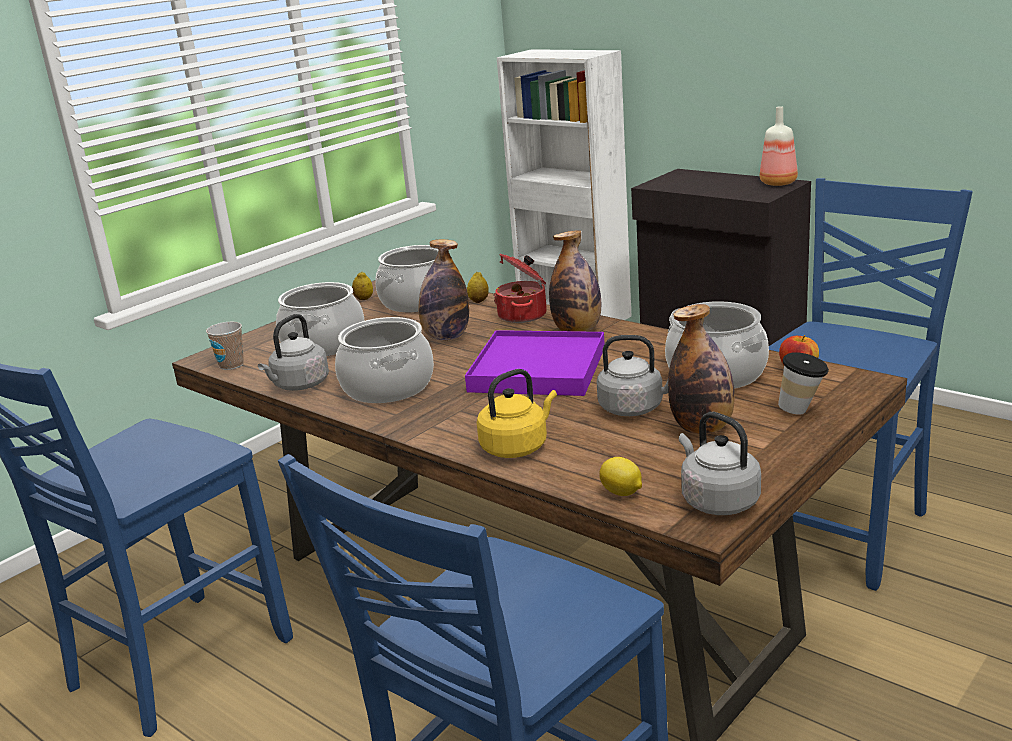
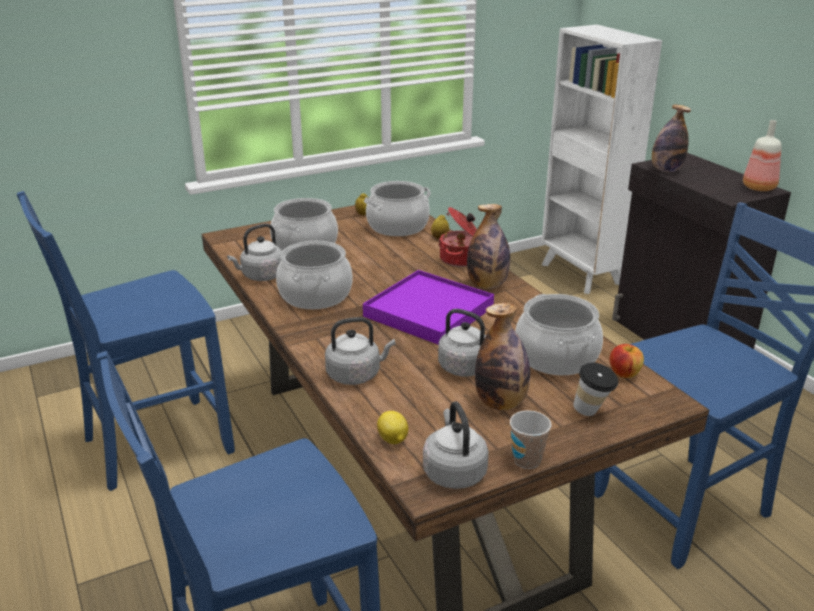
camera: 20 degrees right, 5 degrees up
cup [206,322,244,370] -> cup moved to [510,411,551,469]
bottle [418,239,469,341] -> bottle moved to [652,105,691,172]
yellow kettle [477,369,557,458] -> grey kettle [325,317,395,385]

